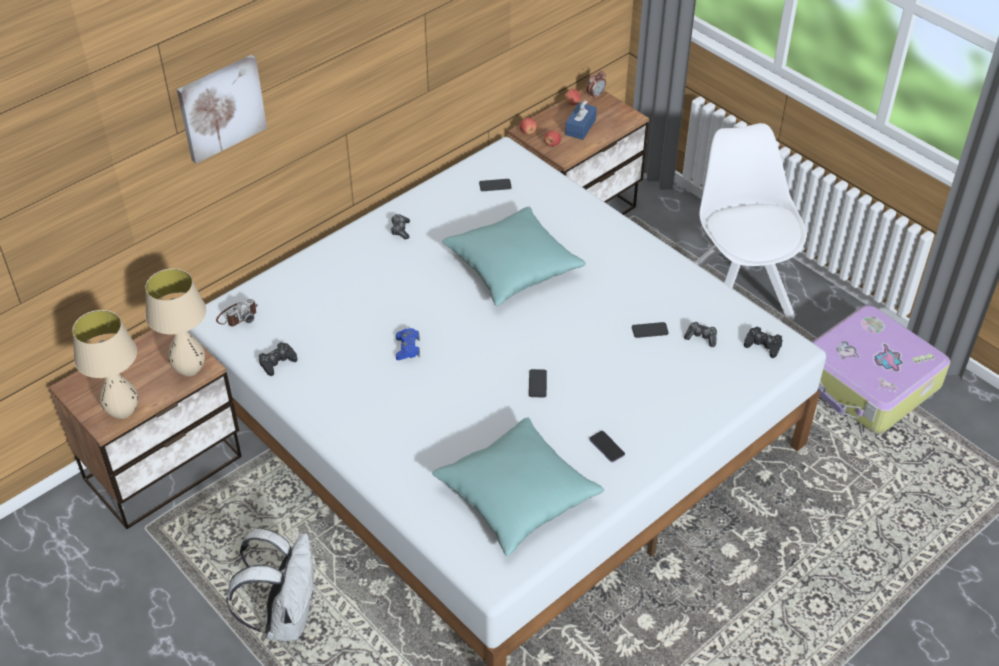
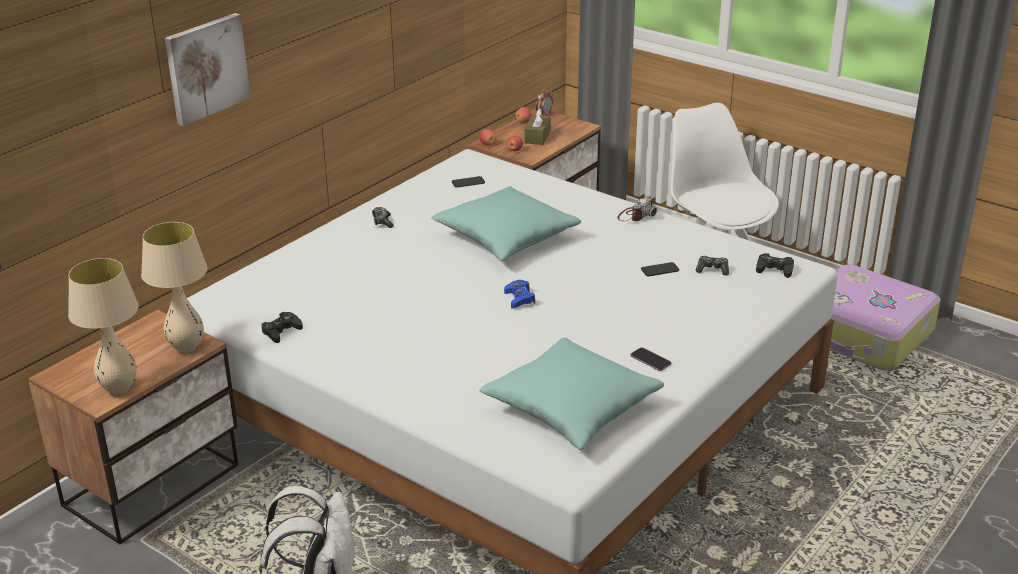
camera: 10 degrees left, 15 degrees down
camera [216,299,258,326] -> camera moved to [617,196,657,221]
blue game controller [396,328,420,360] -> blue game controller moved to [504,280,535,309]
phone [529,369,547,397] -> none
blue tissue box [565,101,597,140] -> brown tissue box [525,108,551,145]

